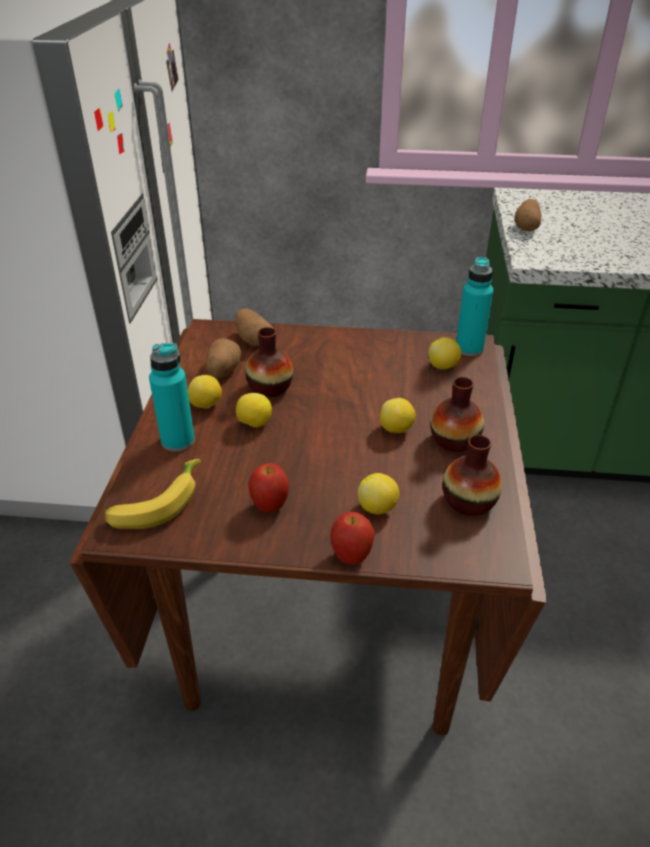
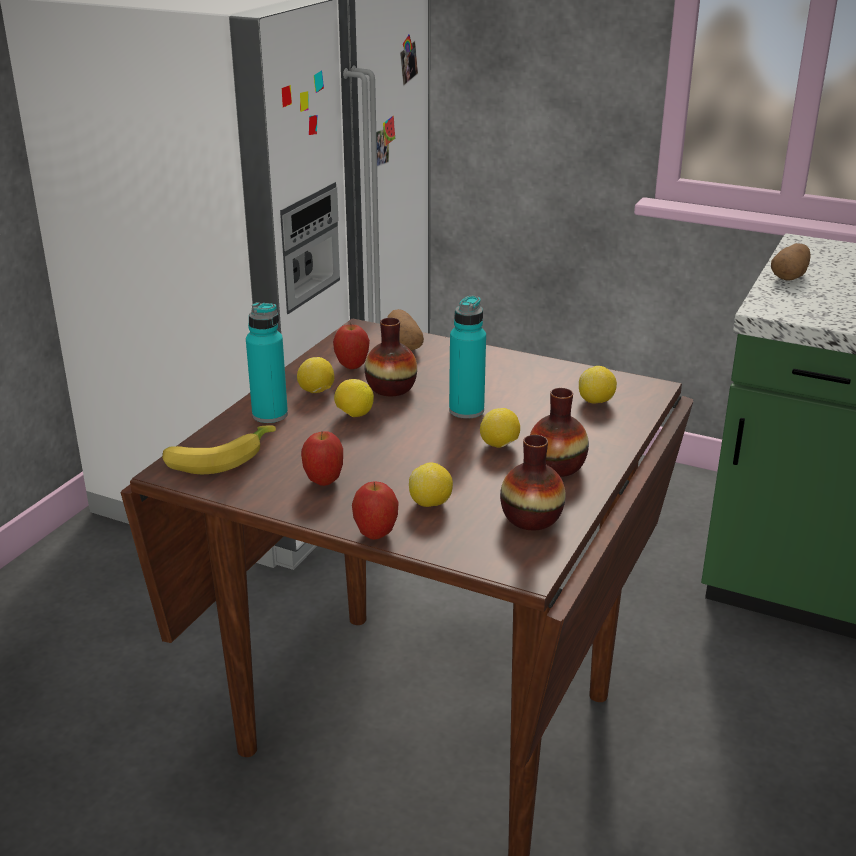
camera: 20 degrees right, 10 degrees down
potato [206,339,241,379] -> apple [333,325,370,369]
turquoise bottle [456,257,493,356] -> turquoise bottle moved to [449,296,486,419]

